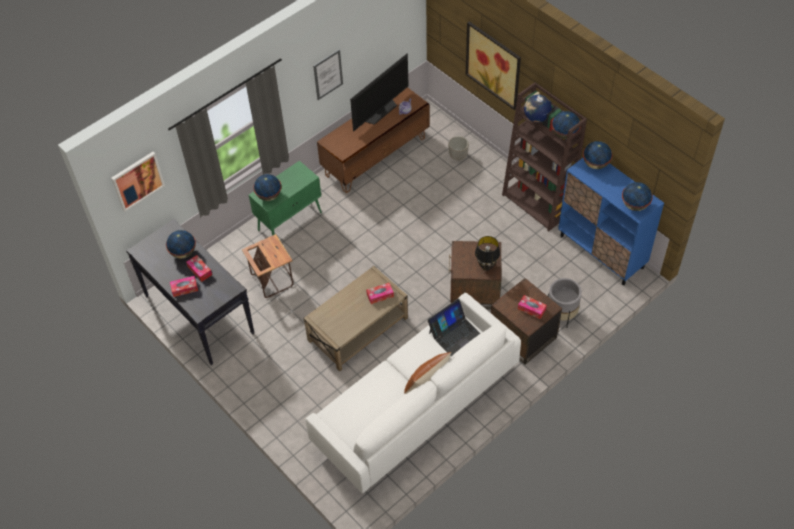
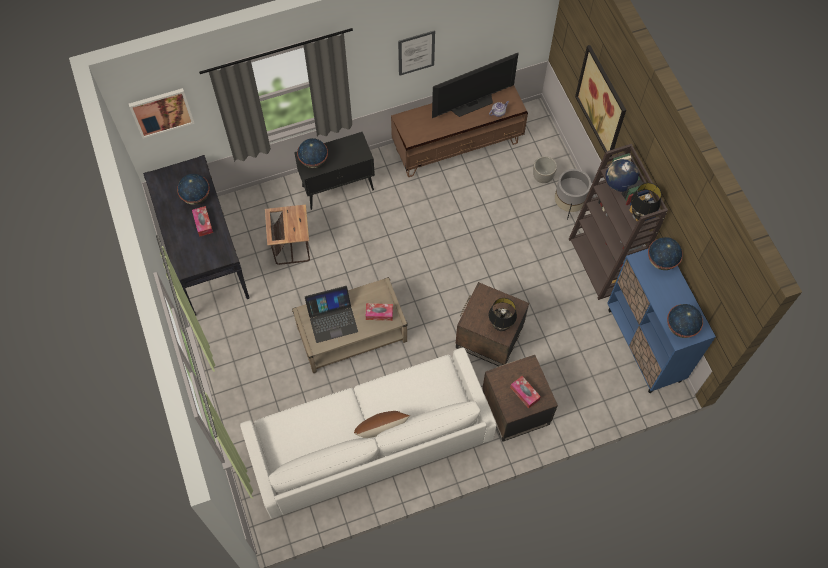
camera: 20 degrees right, 10 degrees up
tissue box [170,276,198,297] -> none
green cabinet [249,161,322,236] -> black cabinet [294,132,375,210]
laptop [428,299,481,356] -> laptop moved to [305,286,358,343]
grey planter [548,278,582,328] -> grey planter moved to [555,169,591,220]
globe [552,111,581,139] -> black table lamp [631,183,661,220]

